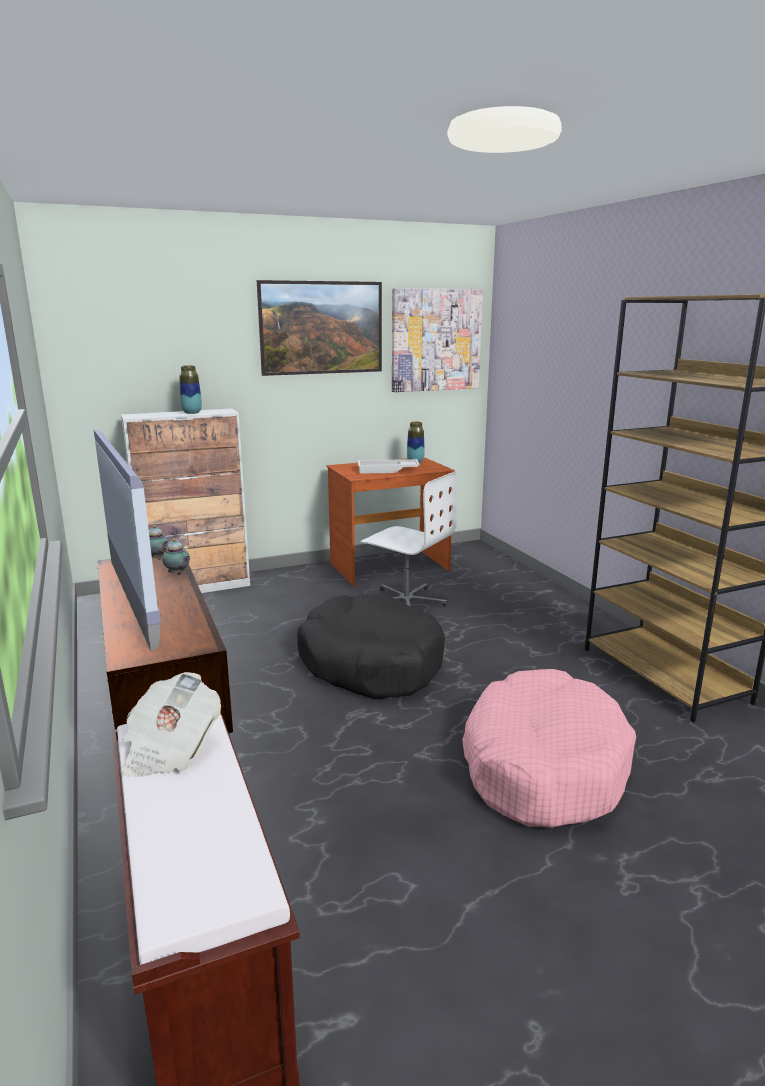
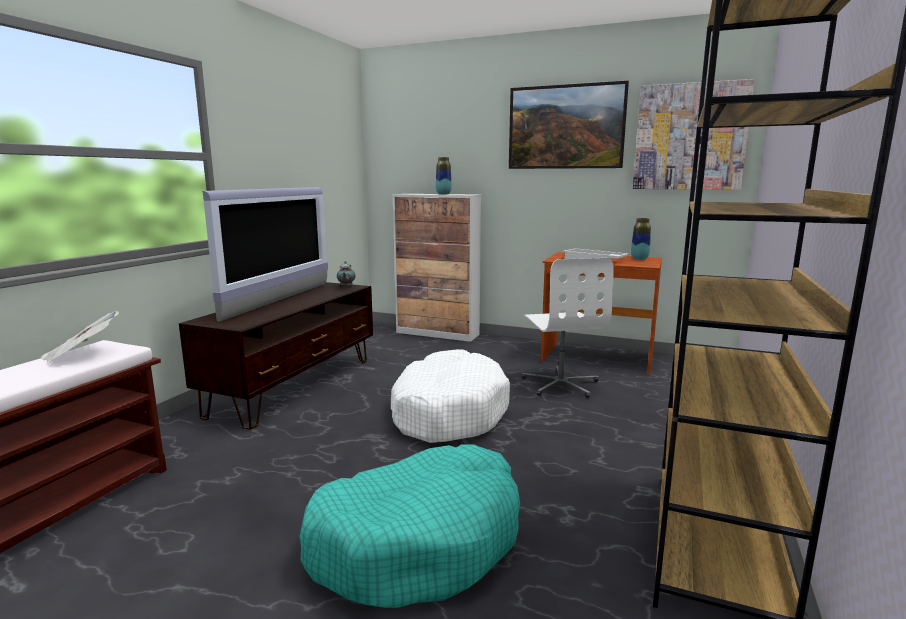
camera: 45 degrees right, 5 degrees down
teapot [162,539,190,575] -> none
black dog bed [297,594,445,699] -> white dog bed [391,349,510,443]
pink dog bed [462,669,636,828] -> turquoise dog bed [299,444,520,608]

